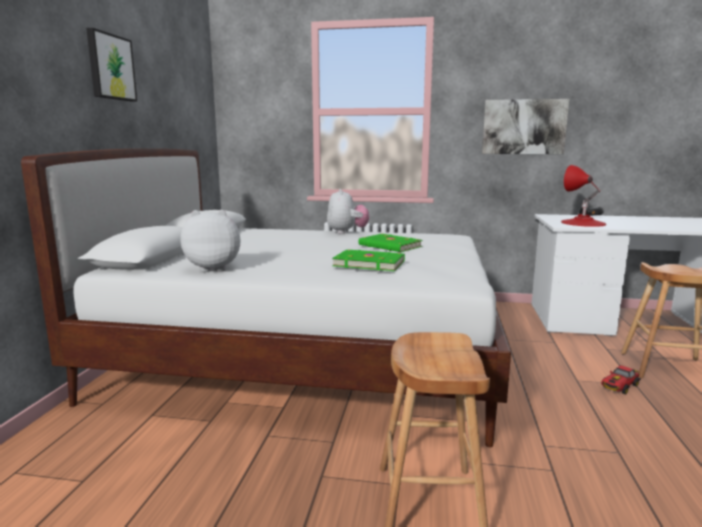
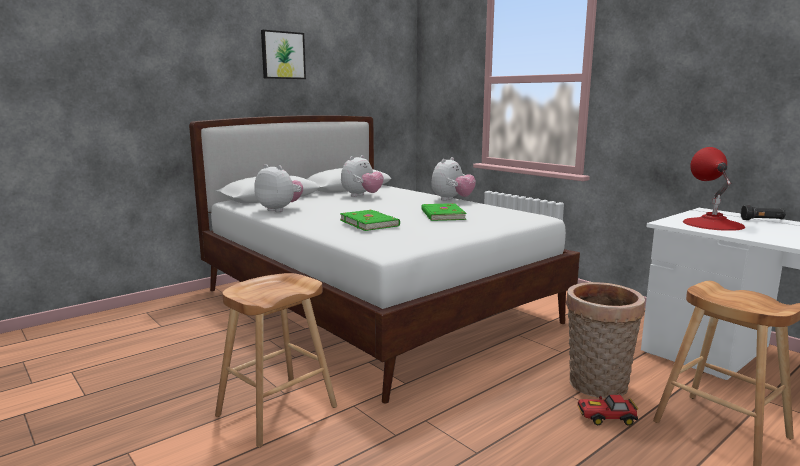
camera: 40 degrees right, 0 degrees up
picture [482,99,569,154] -> none
none -> plush toy [341,155,384,197]
none -> basket [566,282,645,398]

